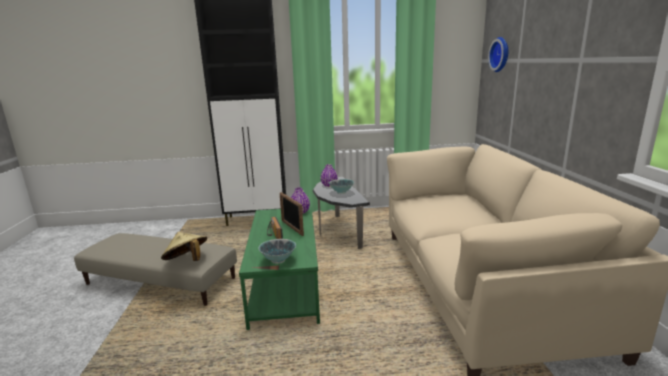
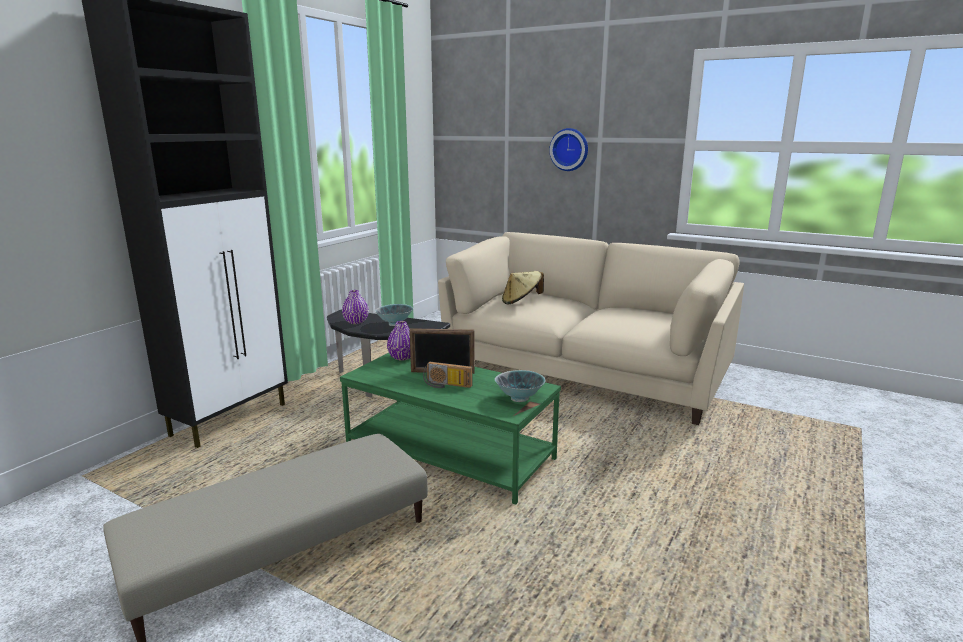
camera: 55 degrees left, 0 degrees up
beige hat [161,232,207,261] -> beige hat moved to [502,271,544,305]
wall clock [488,37,508,72] -> wall clock moved to [549,128,588,171]

